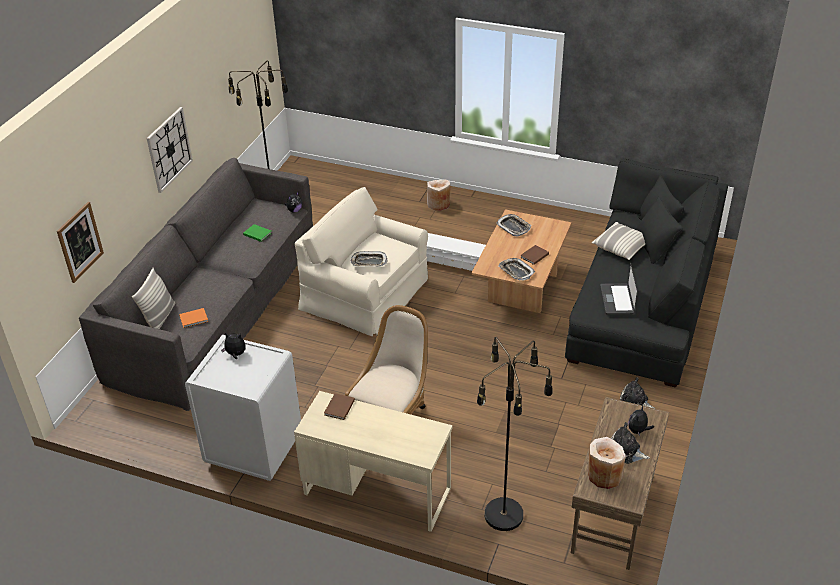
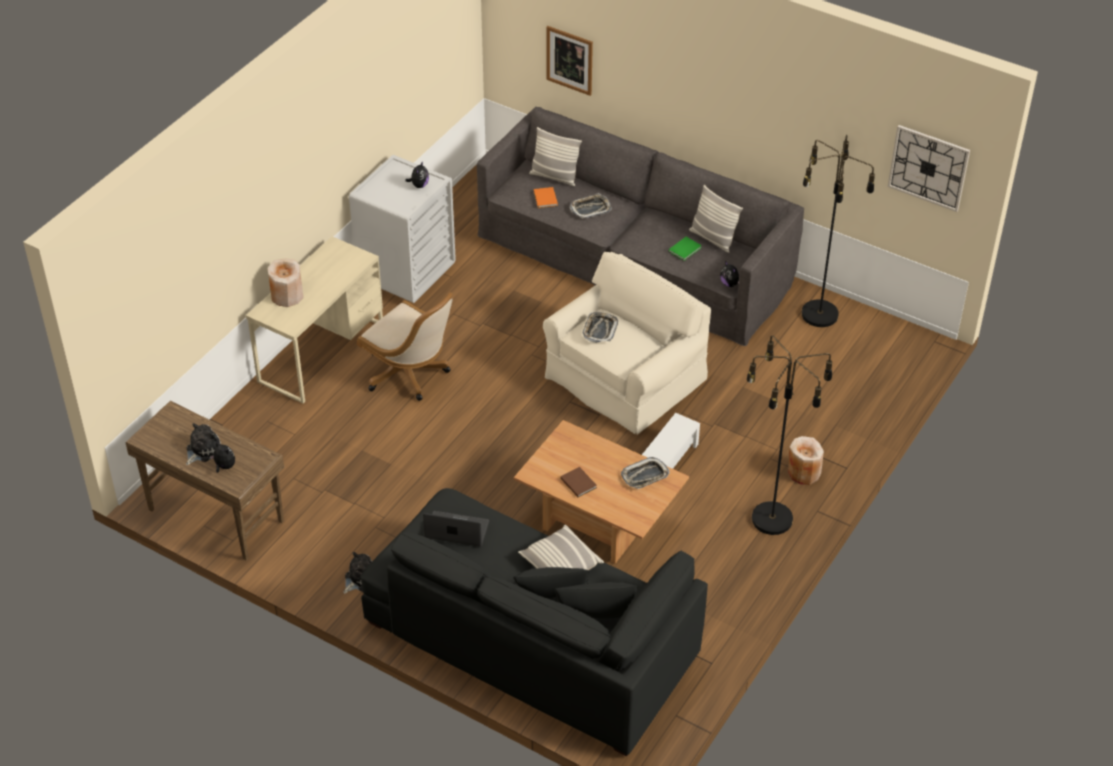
camera: 100 degrees right, 5 degrees up
wall clock [147,107,193,193] -> wall clock moved to [887,125,970,212]
brown book [324,393,355,420] -> none
floor lamp [477,337,553,531] -> floor lamp moved to [747,336,832,535]
tray [498,258,535,280] -> tray moved to [570,193,612,219]
beige vase [587,437,626,489] -> beige vase moved to [267,259,304,307]
none -> pillow [689,185,743,253]

